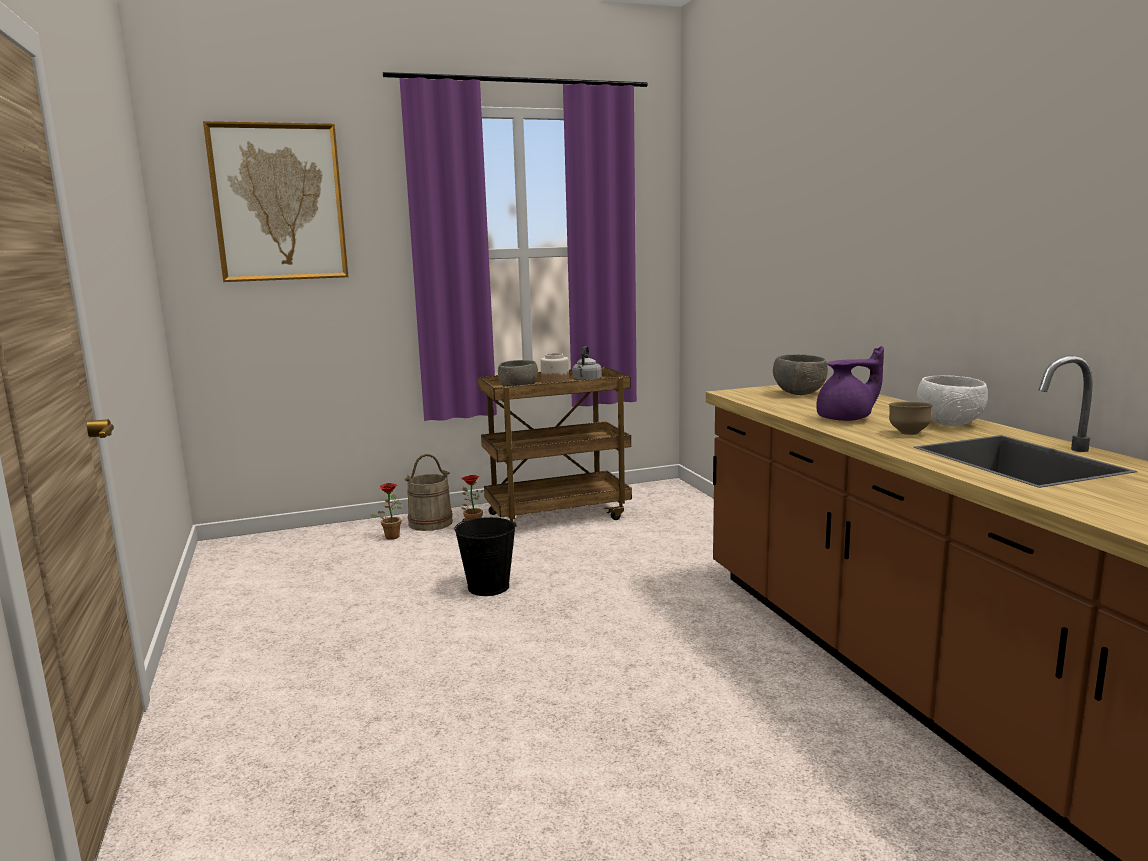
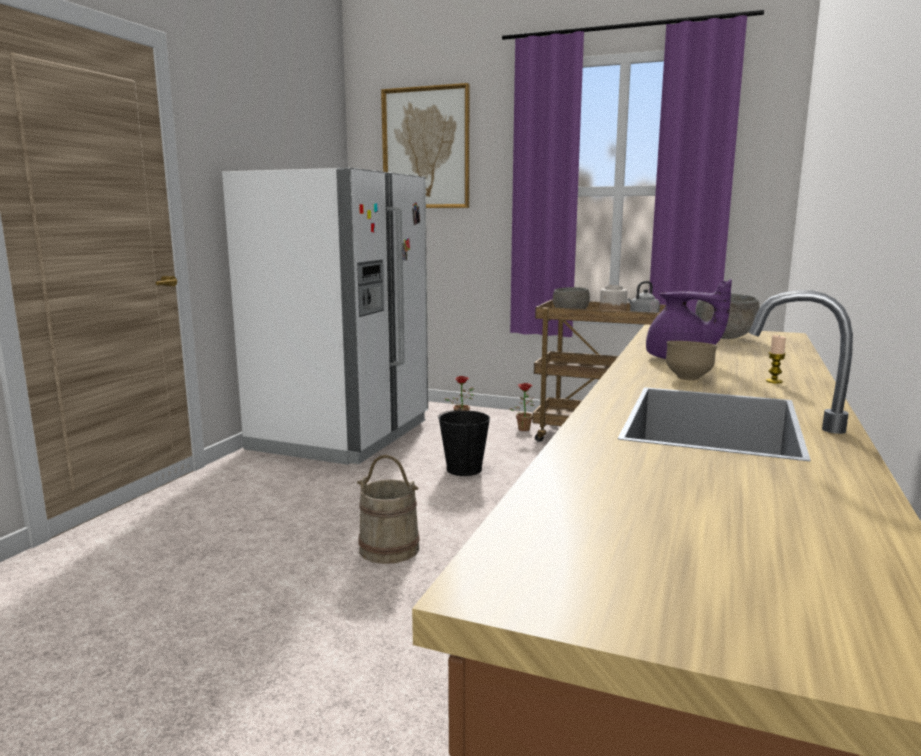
camera: 40 degrees right, 0 degrees up
beige bucket [404,454,453,531] -> beige bucket moved to [357,455,420,564]
white bowl [917,375,988,426] -> candle [766,335,786,384]
none -> white fridge [222,168,428,465]

